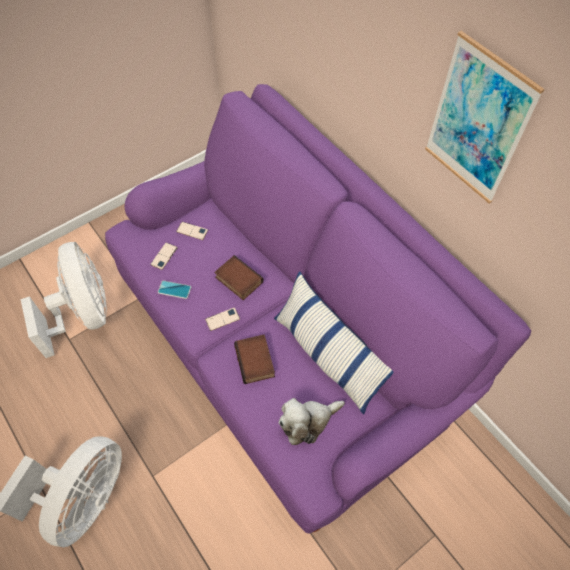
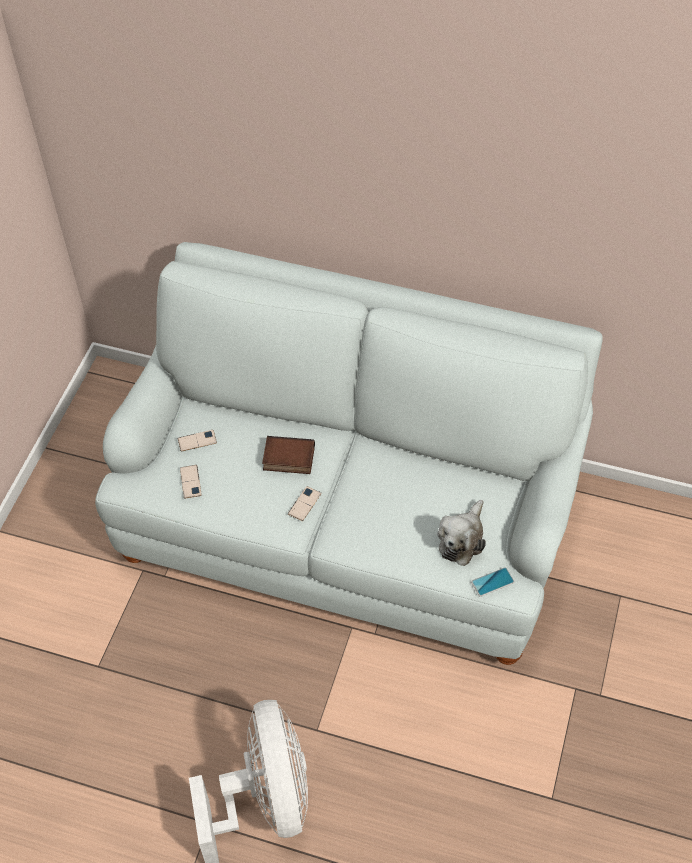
camera: 35 degrees left, 5 degrees down
white fan [21,242,107,358] -> none
purple sofa [105,84,531,534] -> white sofa [95,242,603,665]
phone [158,280,191,299] -> phone moved to [471,567,515,597]
book [234,335,275,384] -> none
pillow [274,271,393,414] -> none
picture [425,31,545,204] -> none

